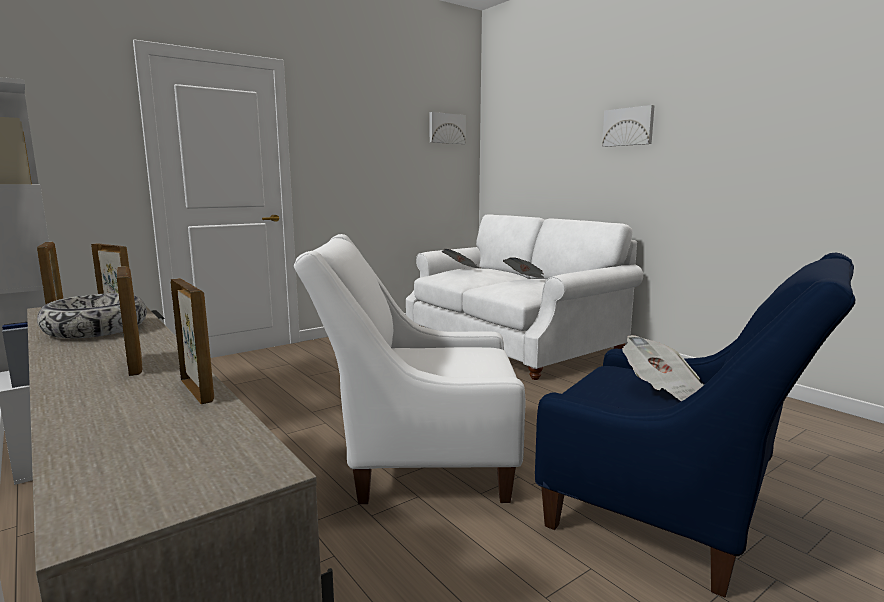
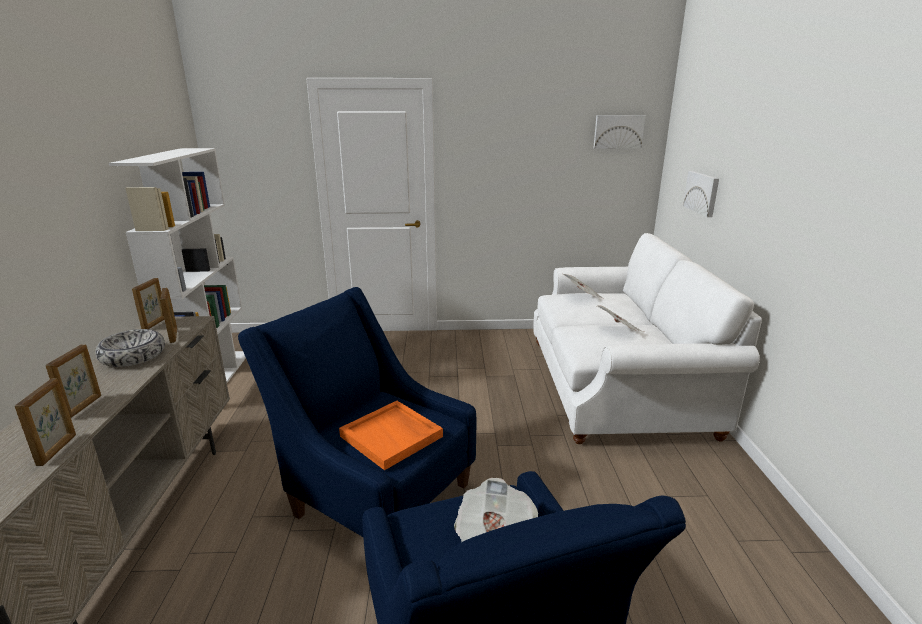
camera: 35 degrees right, 10 degrees up
white armchair [294,234,525,504] -> blue armchair [238,287,477,537]
picture [602,105,655,147] -> picture moved to [683,171,719,217]
none -> orange tray [339,401,443,470]

